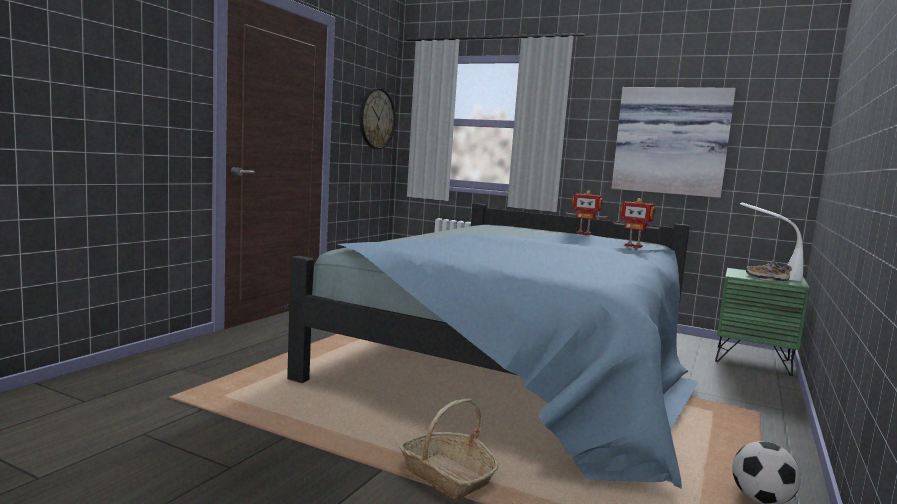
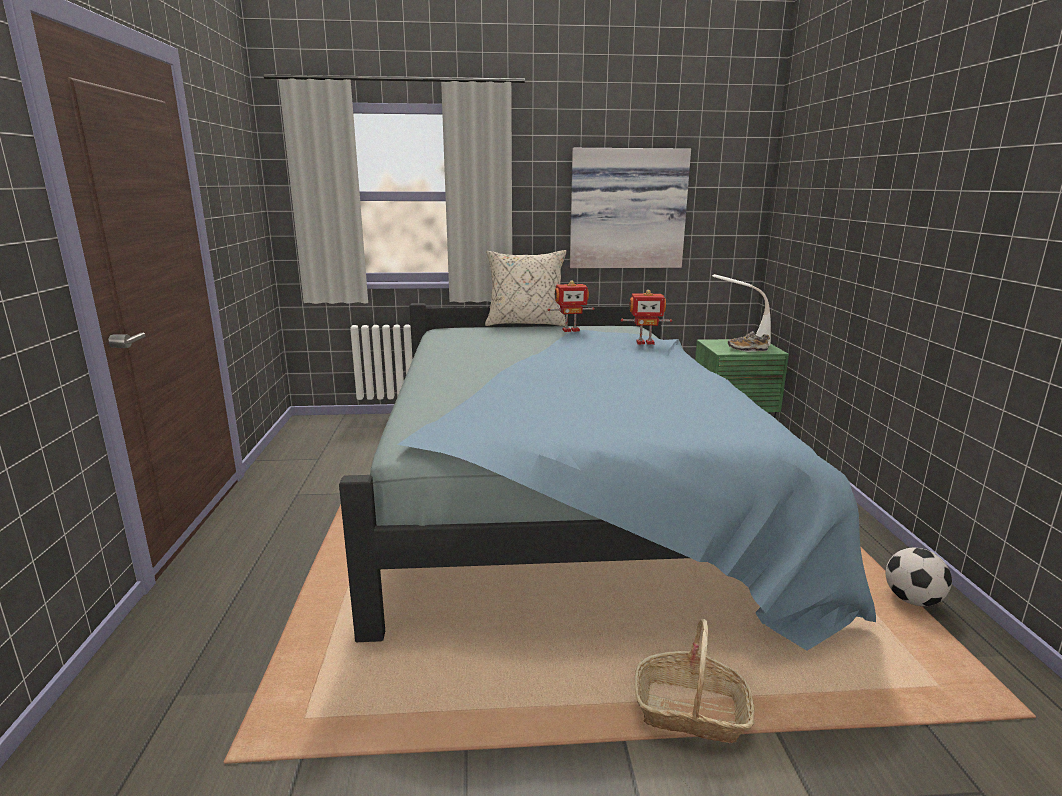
camera: 30 degrees left, 10 degrees up
wall clock [359,88,395,149] -> none
none -> beige pillow [485,250,566,327]

